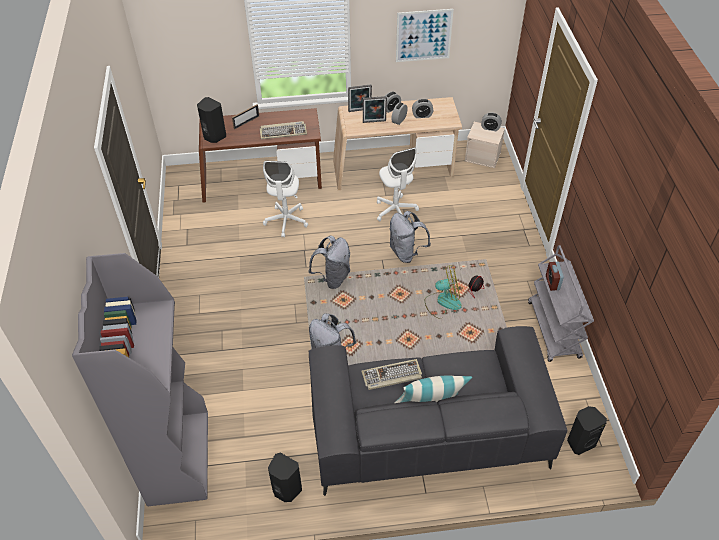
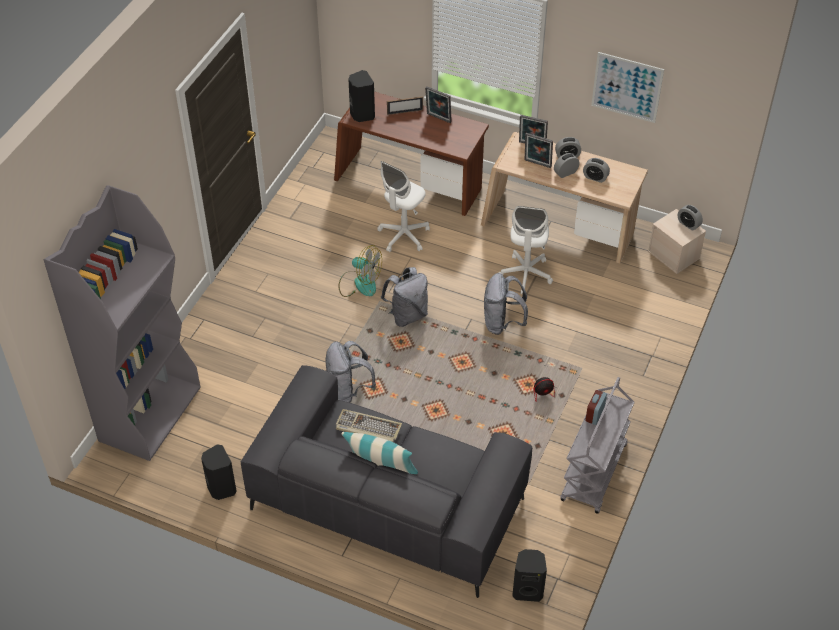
camera: 30 degrees right, 0 degrees up
keyboard [260,121,307,140] -> none
fan [425,265,462,319] -> fan moved to [338,245,382,297]
none -> picture frame [425,86,452,123]

